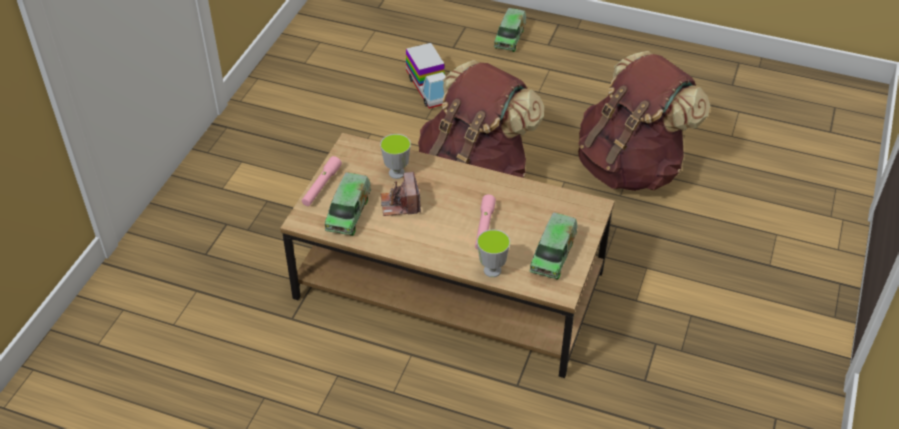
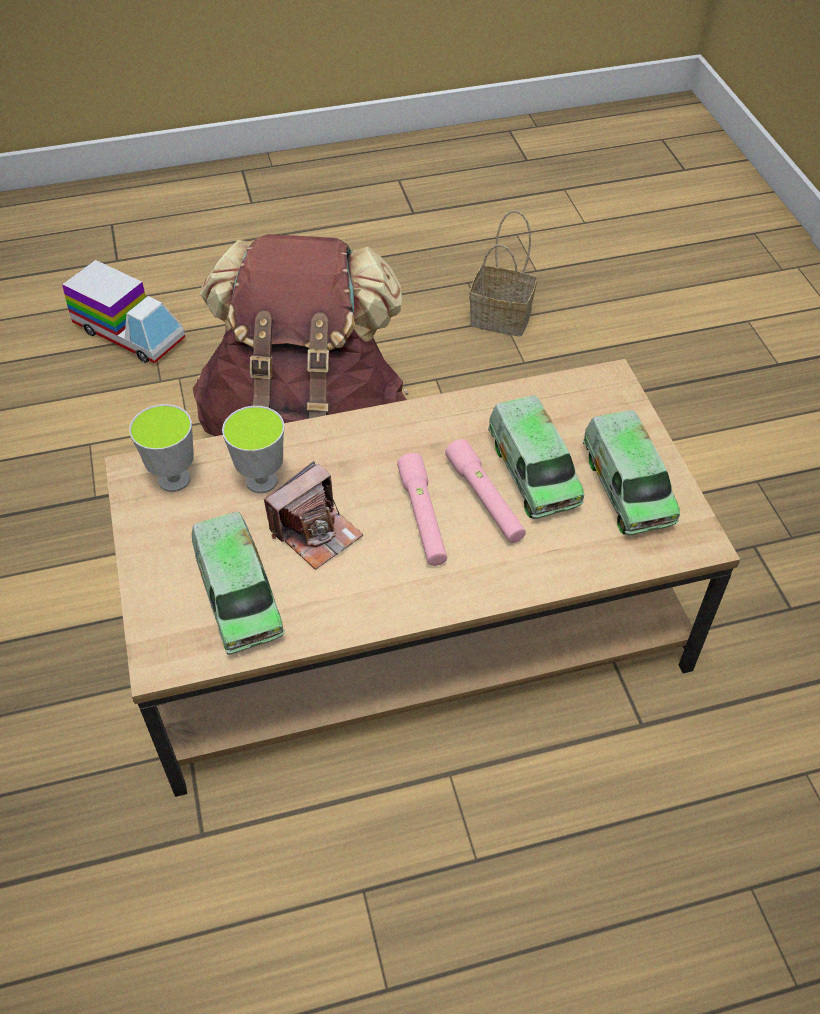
camera: 35 degrees left, 5 degrees up
pink flashlight [302,156,342,206] -> pink flashlight moved to [397,453,447,566]
camera [381,172,421,216] -> camera turned 90 degrees counterclockwise [264,461,363,570]
cup [477,229,510,277] -> cup moved to [129,404,194,492]
toy truck [494,8,526,52] -> toy truck moved to [488,395,584,519]
brown backpack [578,51,710,191] -> basket [469,211,537,336]

